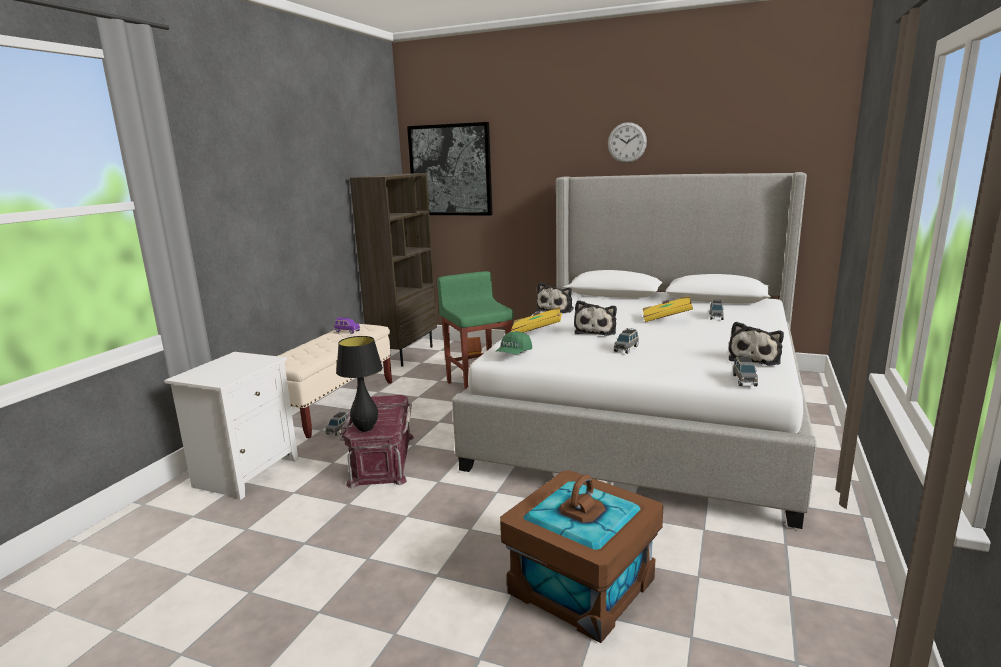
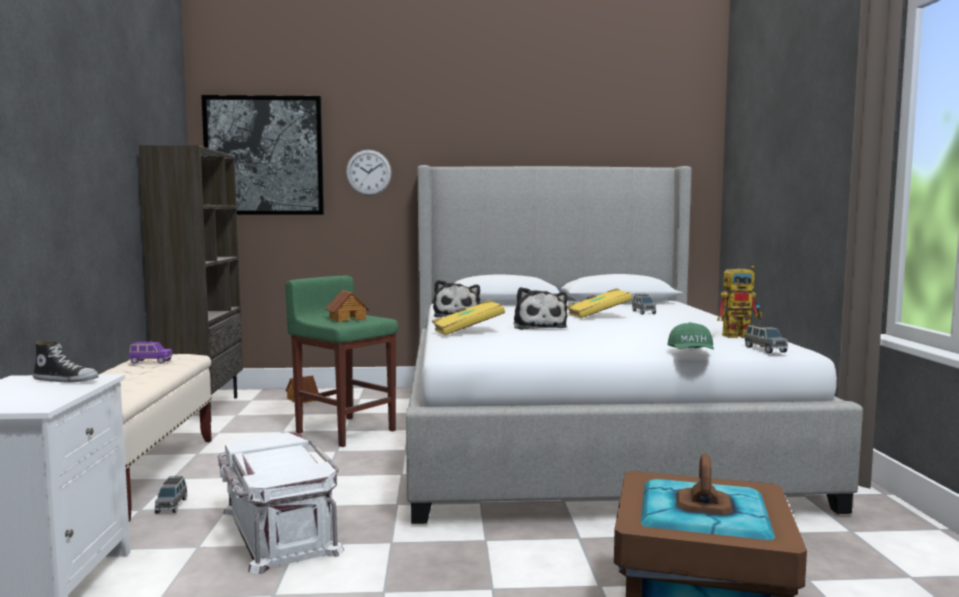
camera: 25 degrees left, 10 degrees down
black table lamp [336,336,383,432] -> none
red storage box [339,395,414,488] -> white storage box [218,432,344,574]
green cap [496,331,532,354] -> green cap moved to [667,322,714,349]
wall clock [608,122,647,163] -> wall clock moved to [346,150,392,196]
grey toy car [614,328,639,354] -> none
plush toy [729,322,784,366] -> toy robot [717,266,762,338]
none -> shoe [33,341,99,383]
none -> toy house [325,290,370,322]

